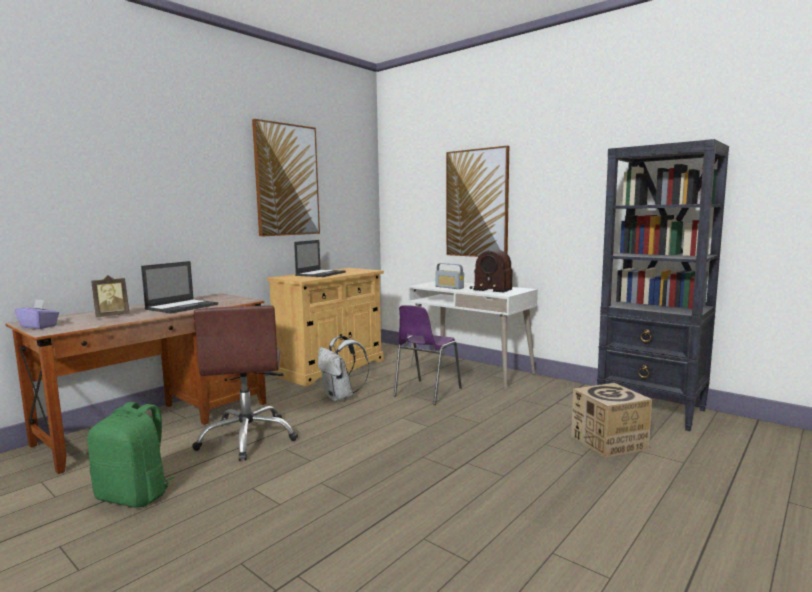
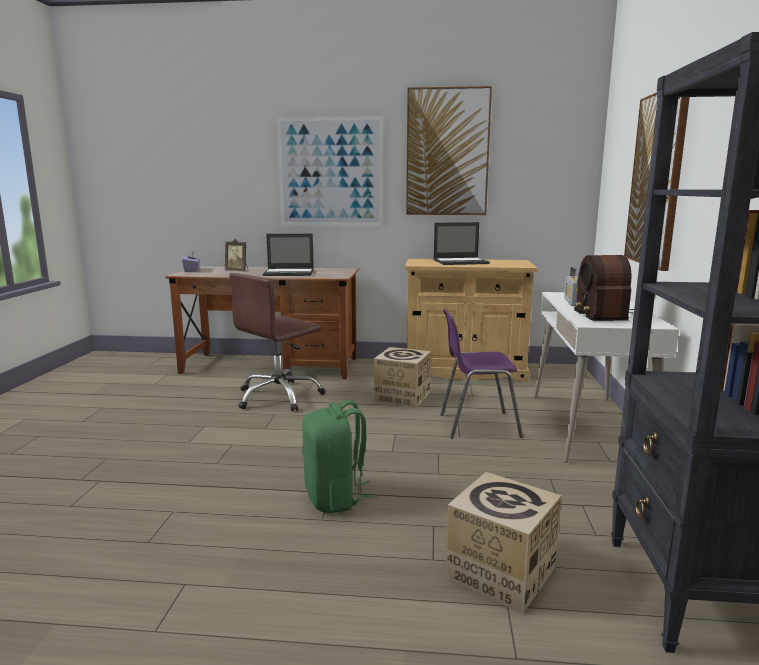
camera: 55 degrees right, 5 degrees up
green backpack [87,402,175,507] -> green backpack moved to [302,399,378,513]
white backpack [318,335,369,402] -> cardboard box [374,347,431,408]
none -> picture [277,116,383,226]

